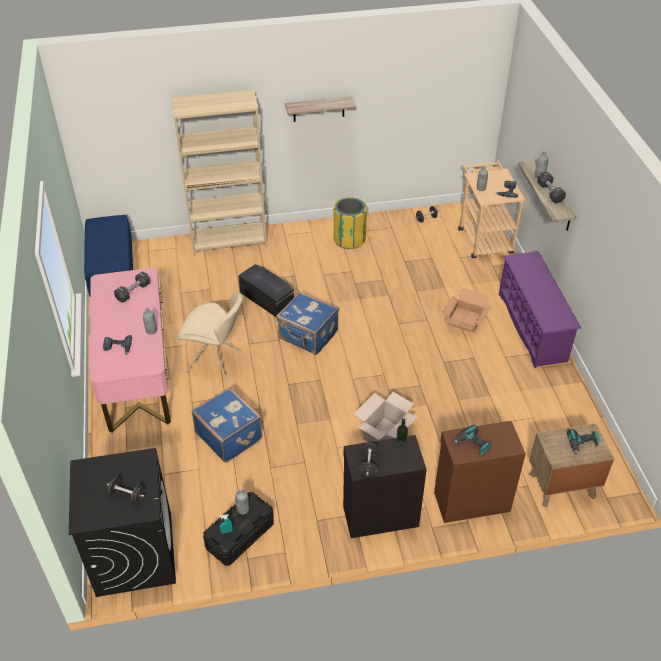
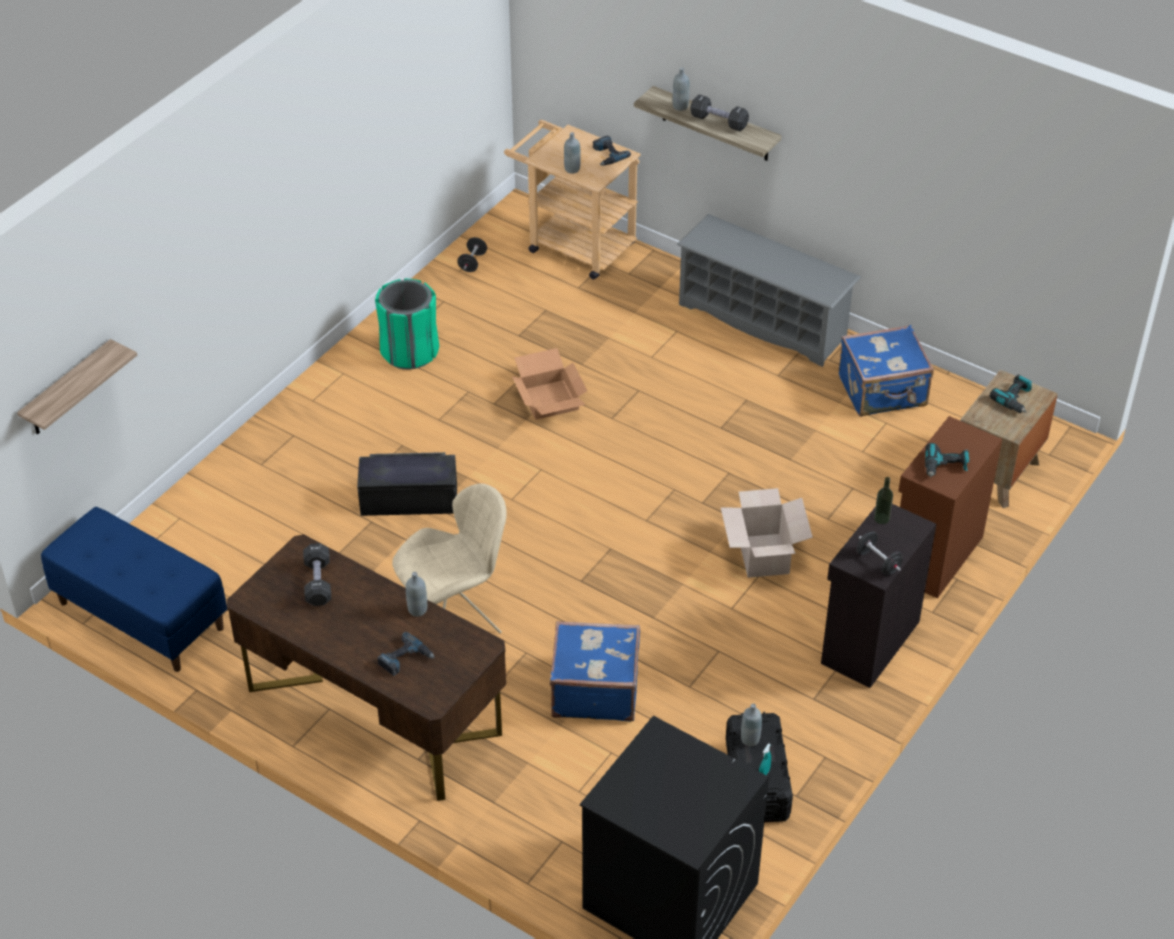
camera: 45 degrees left, 0 degrees up
pink desk [90,268,171,433] -> brown desk [227,534,506,801]
black dumbbell [107,477,145,504] -> none
beige bookcase [171,90,267,255] -> none
blue suitcase [276,291,339,355] -> blue suitcase moved to [839,325,934,417]
shelf [285,96,356,122] -> shelf moved to [17,339,137,435]
yellow trash can [333,197,367,249] -> green trash can [375,278,439,370]
cardboard box [443,288,490,333] -> cardboard box moved to [512,348,587,420]
purple shoe rack [499,251,582,368] -> grey shoe rack [677,214,861,367]

